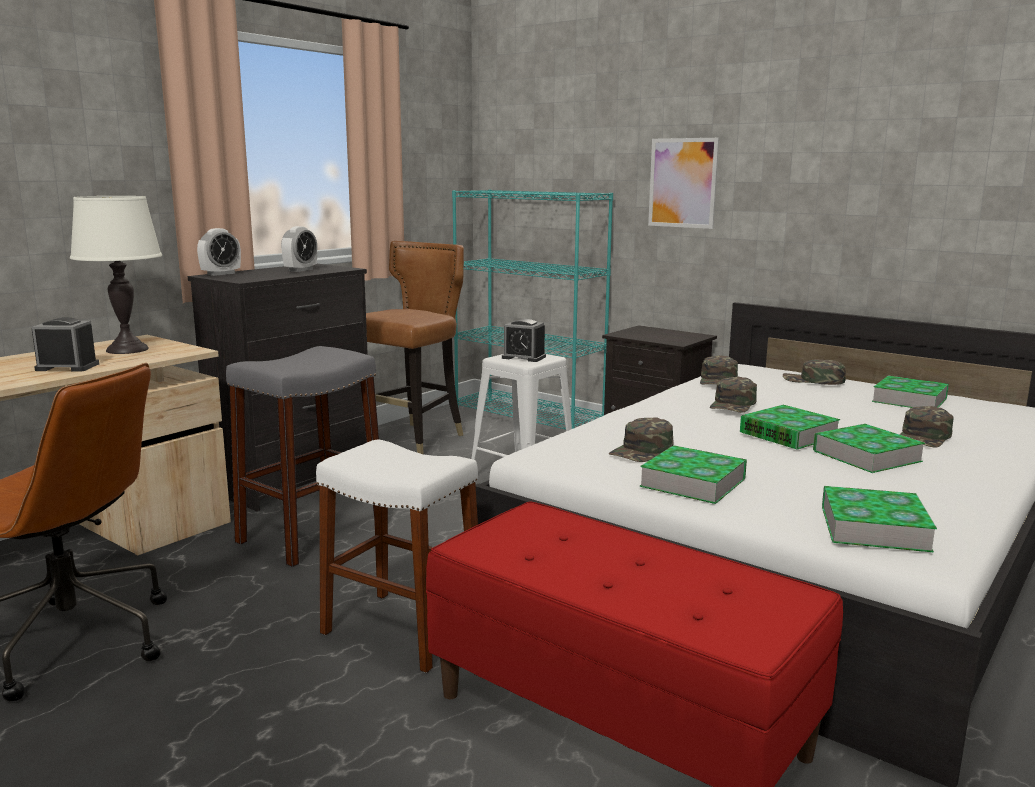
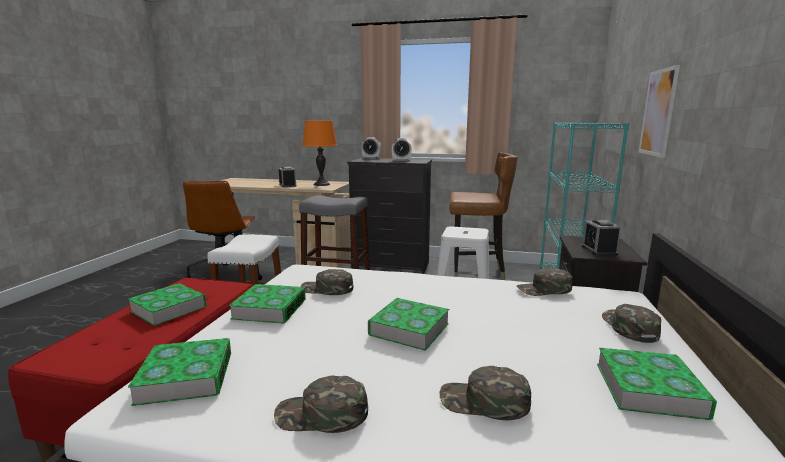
camera: 65 degrees right, 0 degrees up
white table lamp [70,196,162,354] -> orange table lamp [302,121,338,186]
alarm clock [502,319,546,362] -> alarm clock moved to [582,220,621,256]
green cap [710,377,757,412] -> green cap moved to [274,375,368,433]
book [813,424,925,473] -> book moved to [128,283,207,326]

